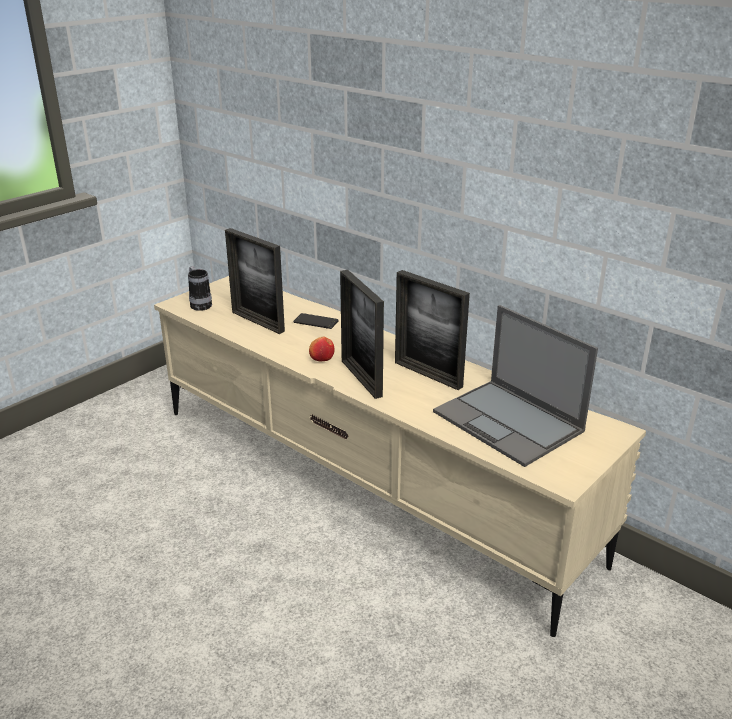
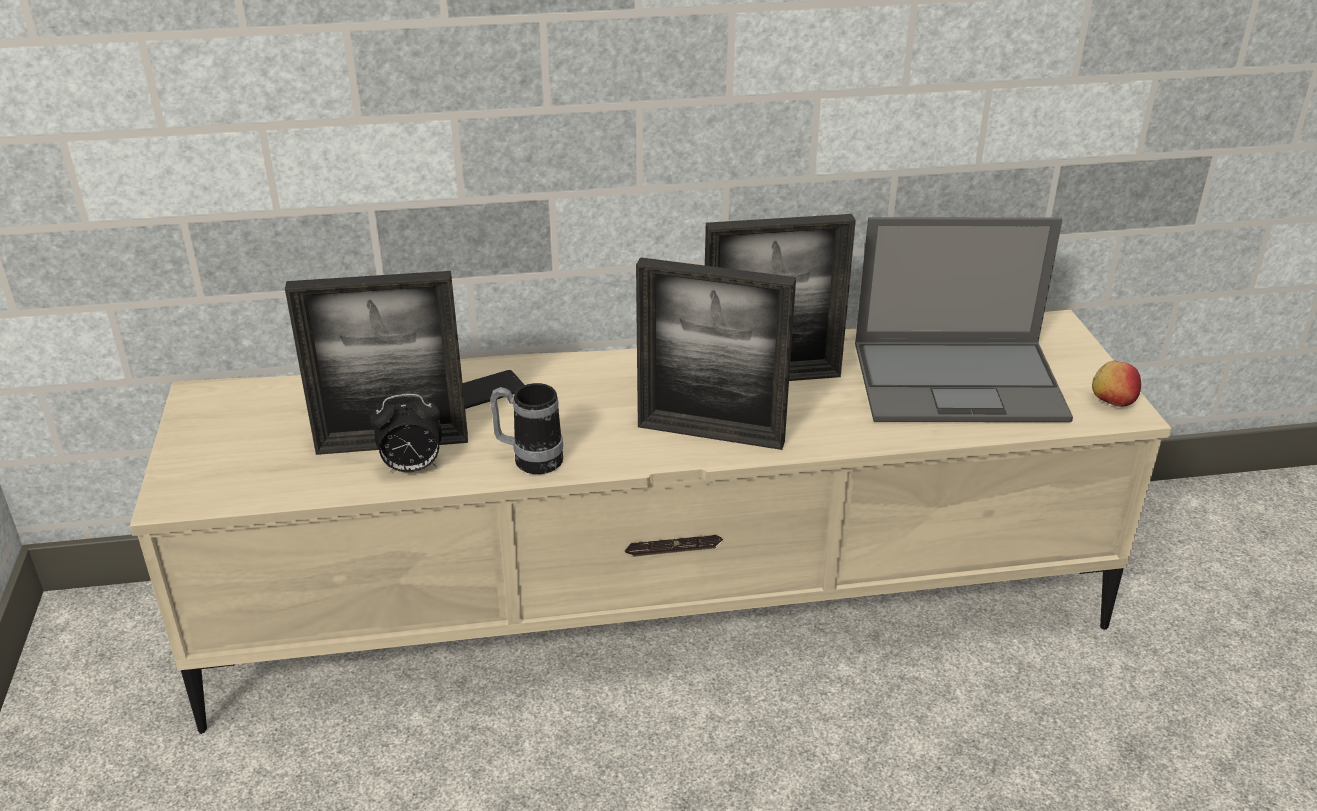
camera: 50 degrees left, 5 degrees up
mug [188,266,212,311] -> mug moved to [490,383,563,474]
apple [309,337,335,361] -> apple moved to [1092,360,1141,407]
none -> alarm clock [370,394,442,473]

